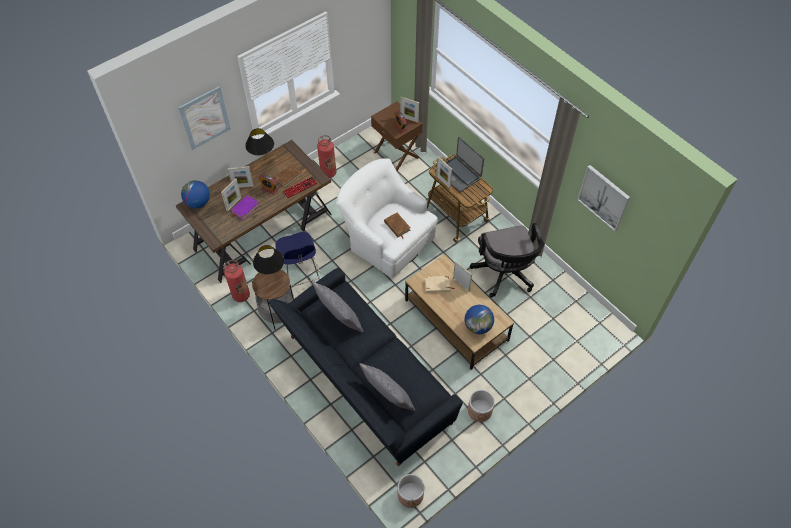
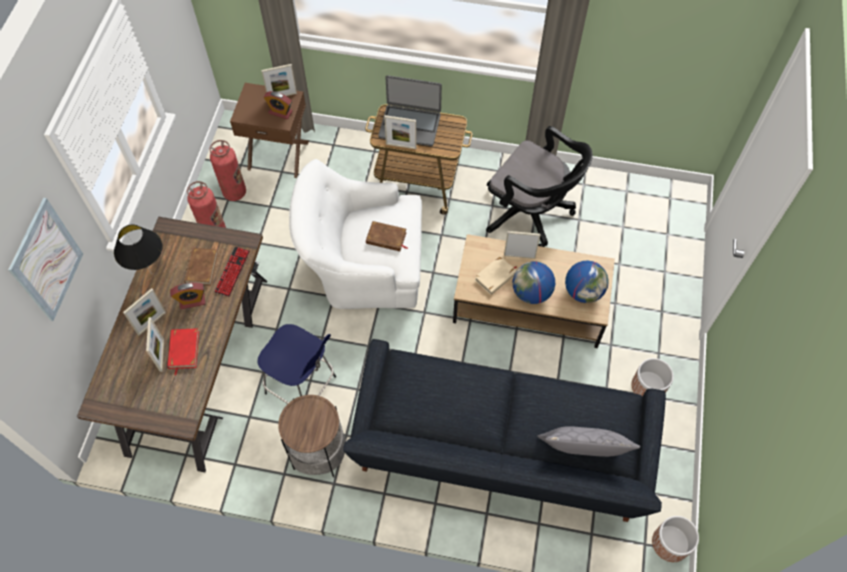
camera: 40 degrees left, 5 degrees up
globe [181,180,210,208] -> globe moved to [513,261,555,304]
fire extinguisher [224,260,250,302] -> fire extinguisher moved to [210,140,246,201]
purple book [231,195,259,220] -> red book [167,328,199,375]
black table lamp [253,245,284,279] -> none
grey pillow [312,281,364,333] -> none
picture [577,165,630,231] -> none

